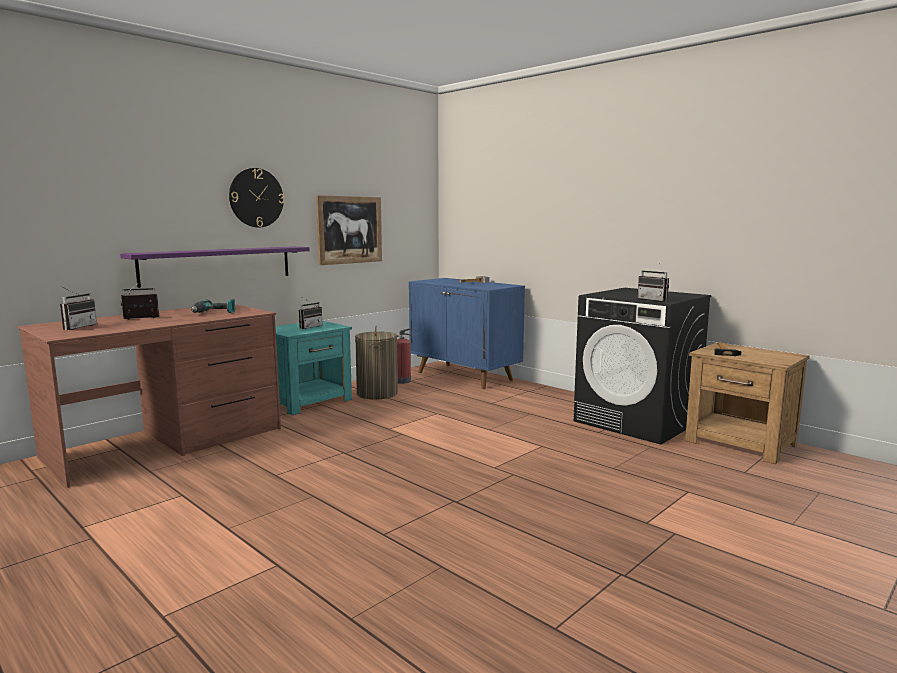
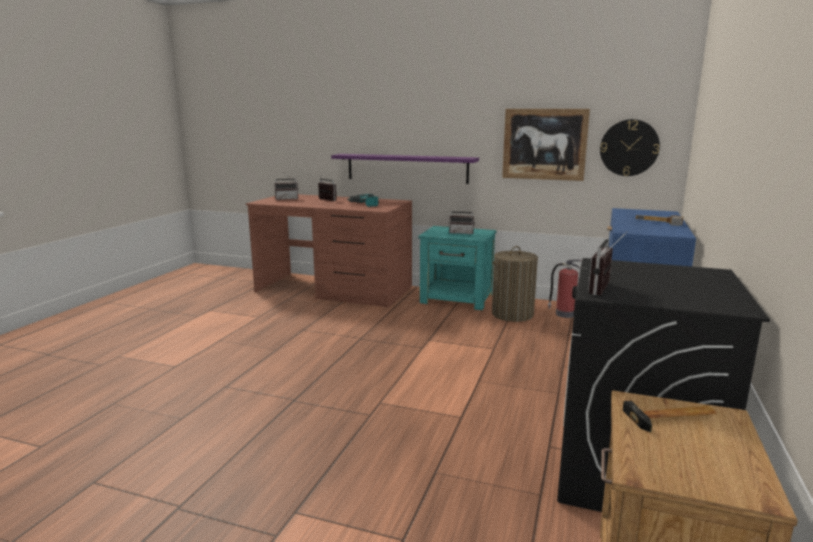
camera: 65 degrees right, 5 degrees up
wall clock [229,168,284,227] -> wall clock moved to [600,119,660,176]

